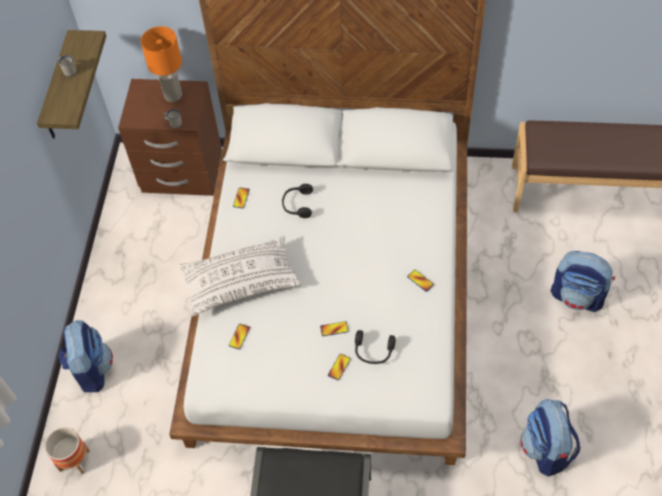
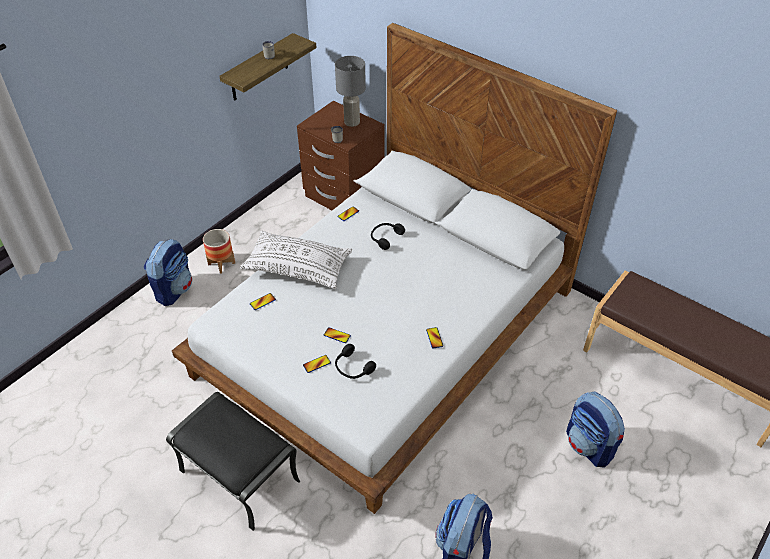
camera: 30 degrees right, 10 degrees down
planter [45,427,90,474] -> planter moved to [203,229,235,274]
orange table lamp [141,26,182,102] -> grey table lamp [335,56,366,127]

